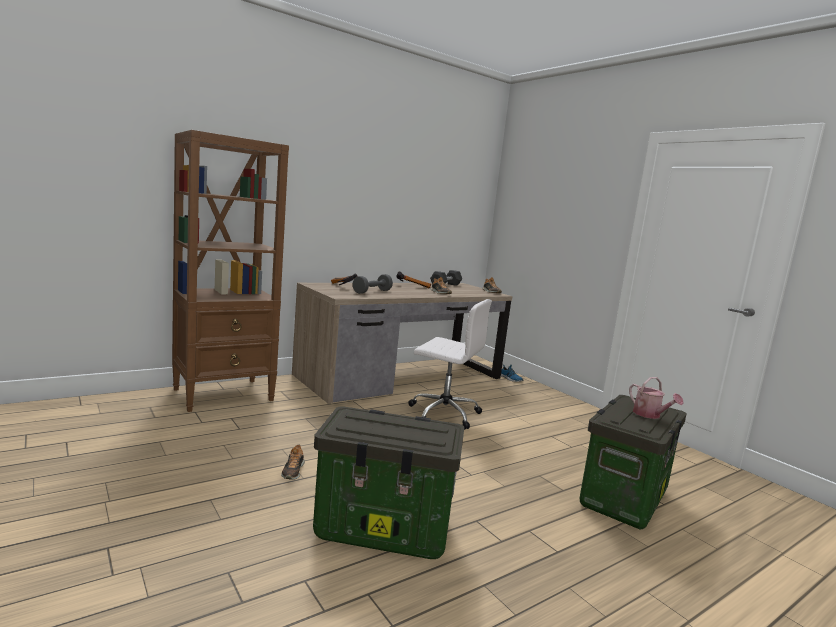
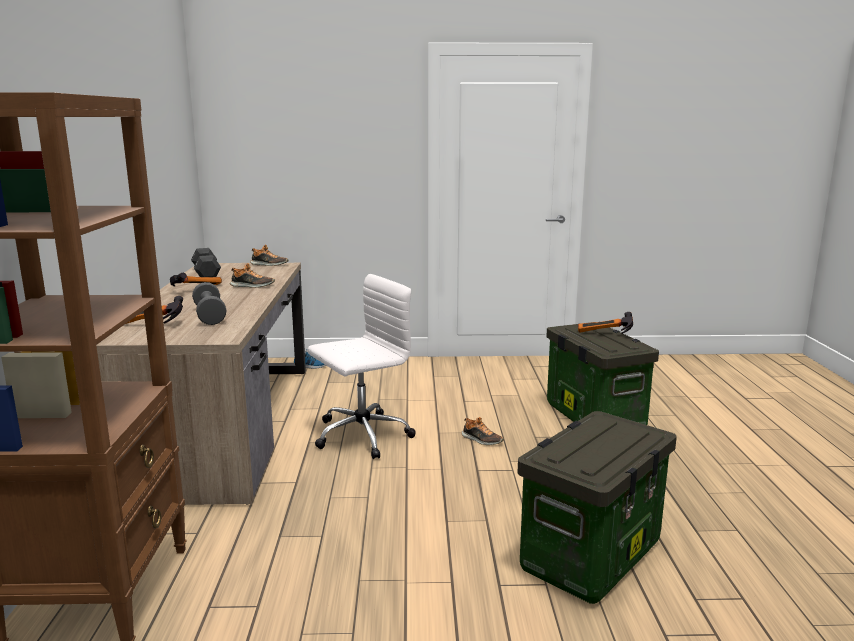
camera: 55 degrees left, 5 degrees up
shoe [281,444,305,480] -> shoe moved to [462,417,504,445]
watering can [629,377,684,419] -> hammer [578,312,633,334]

